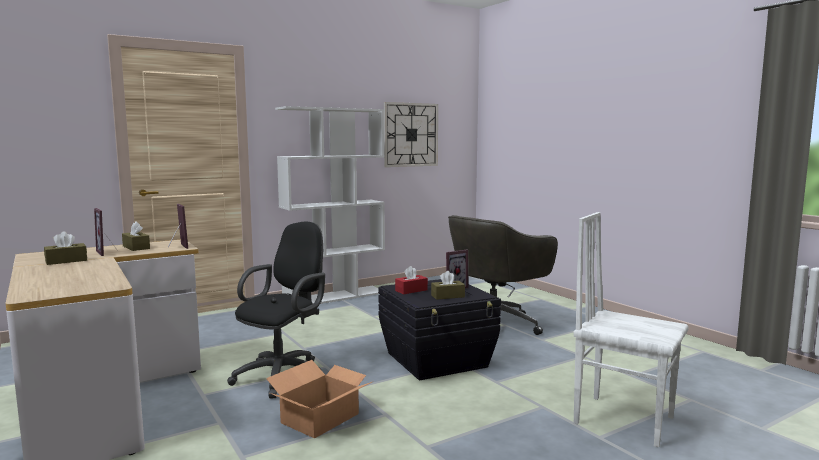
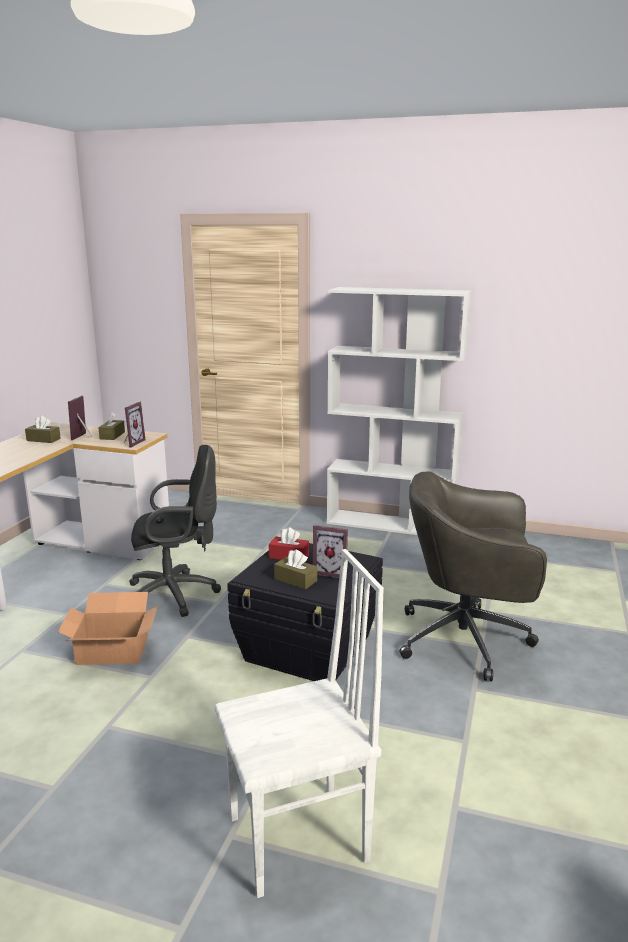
camera: 50 degrees right, 10 degrees up
wall clock [384,102,438,167] -> none
white chair [573,212,689,447] -> white chair turned 75 degrees clockwise [214,549,384,898]

